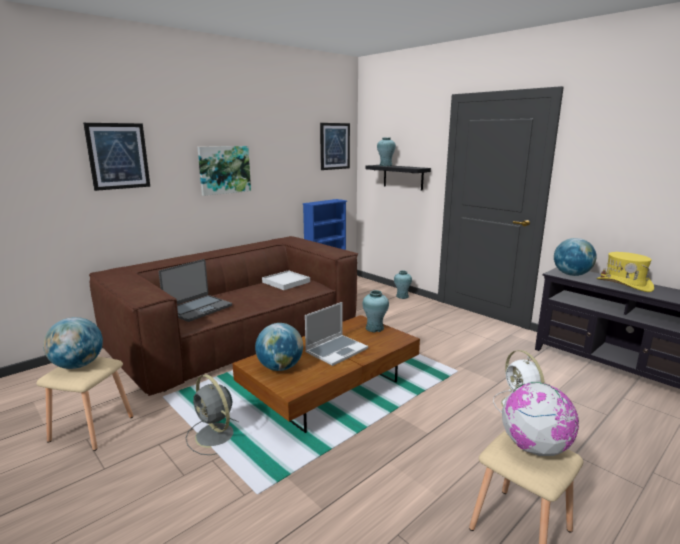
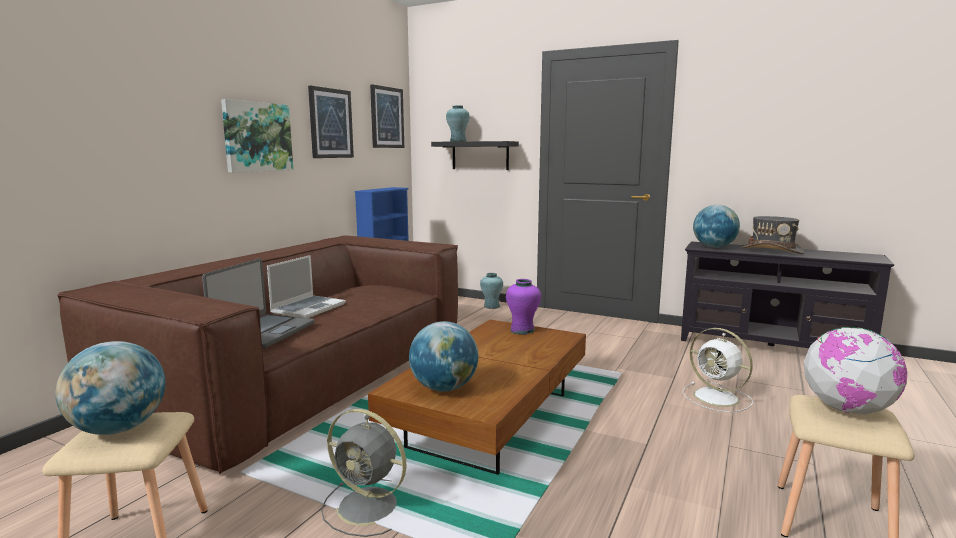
camera: 20 degrees left, 5 degrees down
picture [83,123,150,191] -> picture moved to [308,86,354,158]
white tray [262,270,310,290] -> none
laptop [305,302,368,366] -> laptop moved to [267,255,346,318]
turquoise vase [363,290,389,332] -> purple vase [506,279,541,335]
yellow hat [596,252,654,292] -> grey hat [742,216,805,254]

